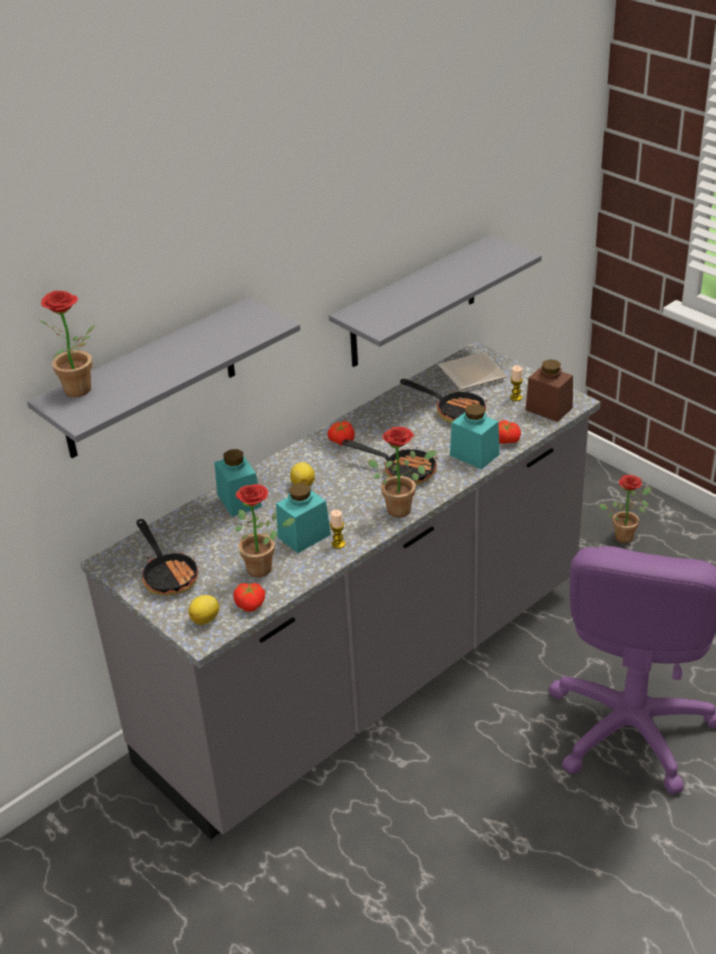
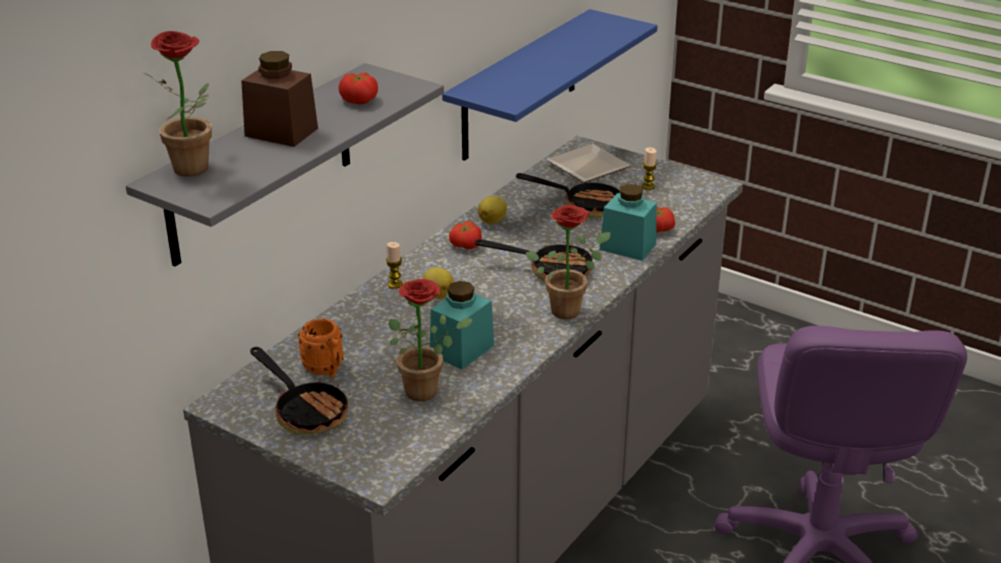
camera: 15 degrees left, 5 degrees down
lemon [189,595,219,625] -> lemon moved to [478,196,507,224]
turquoise jar [214,449,262,517] -> none
tomato [233,583,265,612] -> tomato moved to [338,73,378,104]
grey shelf [329,235,542,367] -> blue shelf [442,9,657,161]
candle [330,510,345,549] -> candle moved to [386,242,403,289]
brown jar [525,359,573,422] -> brown jar moved to [241,51,318,147]
potted plant [599,475,651,543] -> none
none -> orange mug [298,319,344,378]

